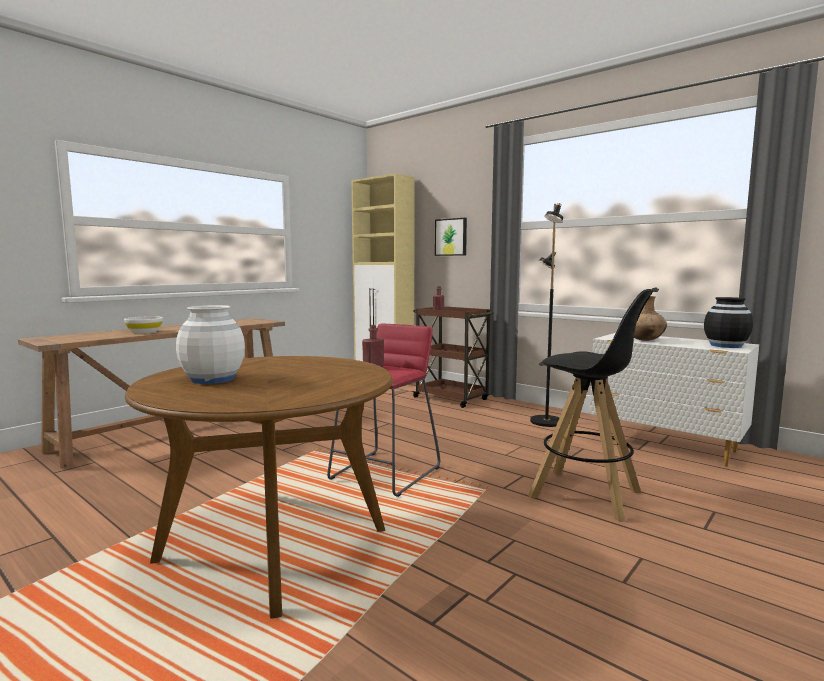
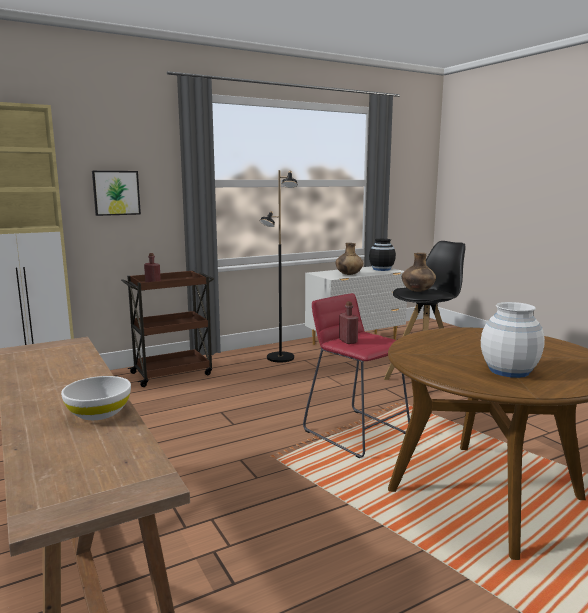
camera: 70 degrees left, 5 degrees up
none -> brown vase [402,253,436,292]

